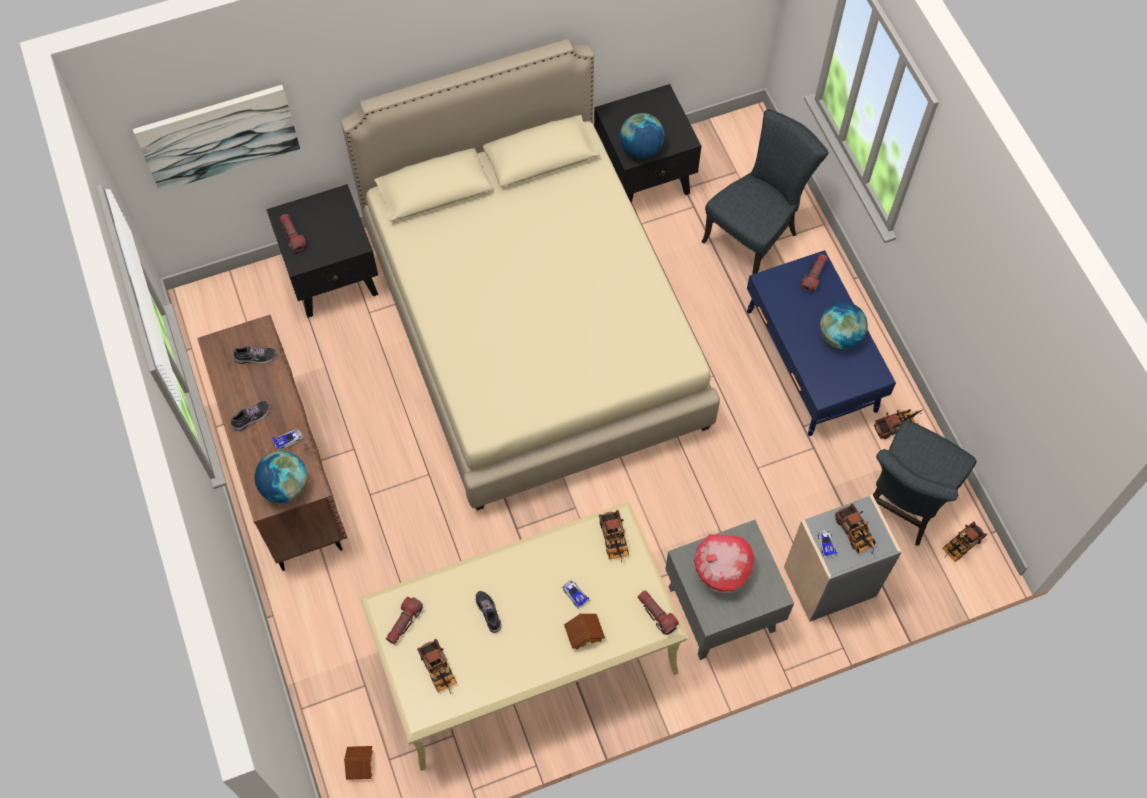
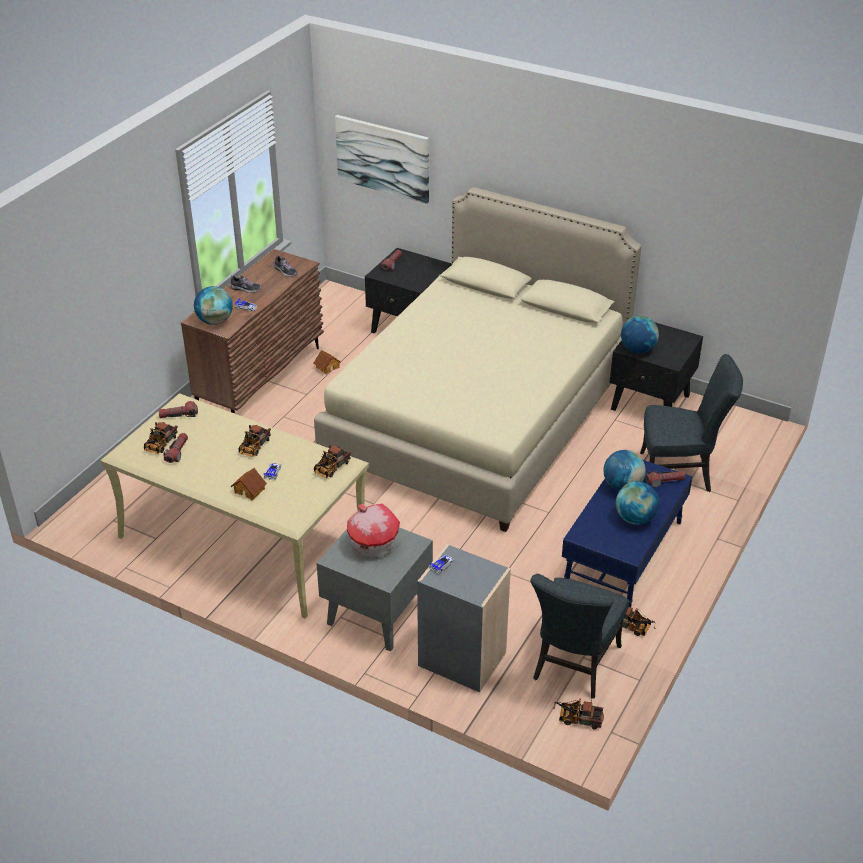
camera: 50 degrees right, 25 degrees down
toy house [344,746,373,780] -> toy house moved to [313,350,341,374]
shoe [476,591,502,633] -> none
flashlight [637,590,679,635] -> flashlight moved to [163,433,188,463]
toy truck [834,503,876,554] -> toy truck moved to [239,425,271,457]
grey chair [873,420,977,545] -> grey chair turned 60 degrees counterclockwise [530,574,629,699]
none -> globe [603,450,646,491]

